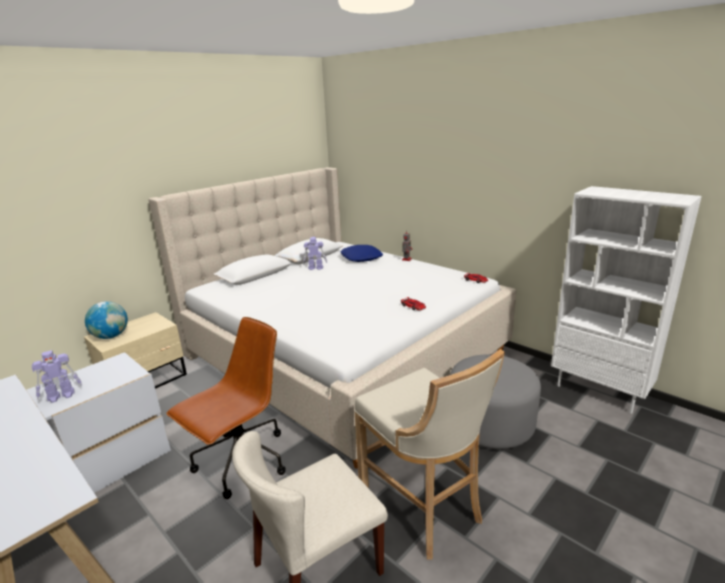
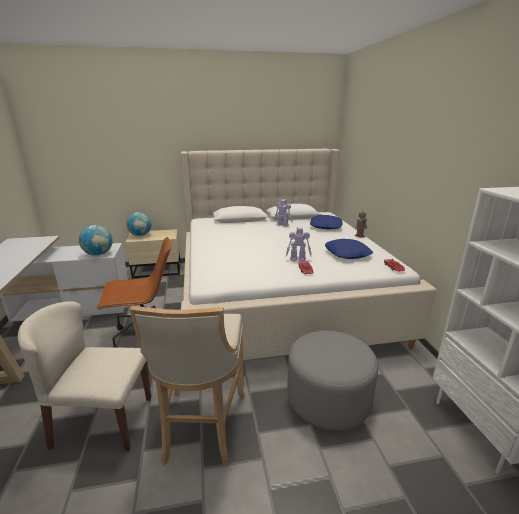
camera: 35 degrees right, 0 degrees up
toy robot [32,350,82,403] -> toy robot moved to [286,227,311,262]
none -> globe [79,225,113,256]
none -> blue pillow [325,239,373,259]

